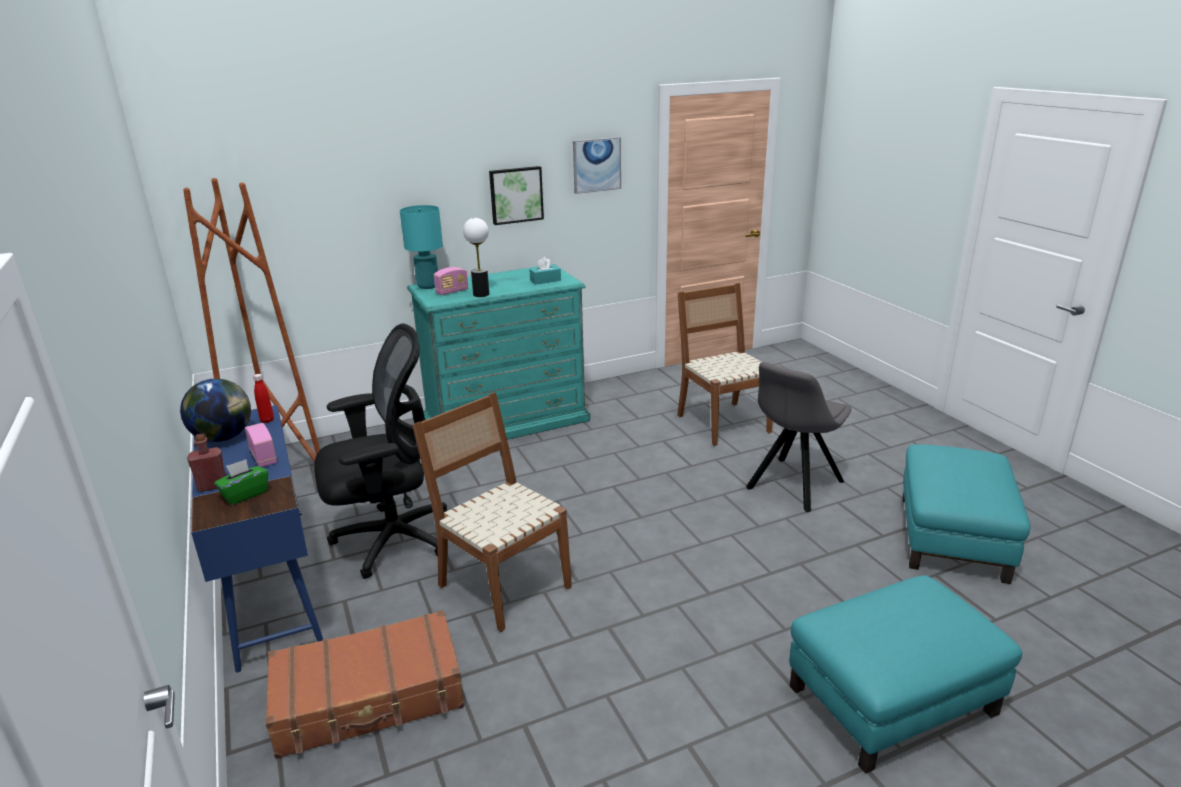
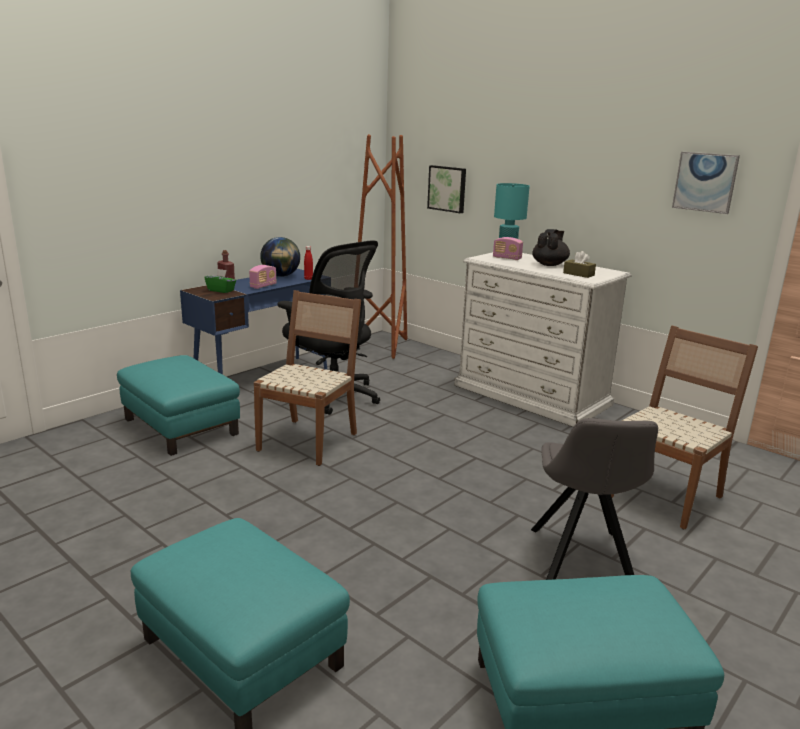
camera: 65 degrees right, 5 degrees down
brown suitcase [265,610,464,759] -> turquoise ottoman [117,355,240,456]
turquoise dresser [407,264,590,440] -> white dresser [454,252,632,427]
table lamp [463,218,489,297] -> none
picture [489,166,544,225] -> picture moved to [427,165,466,213]
turquoise tissue box [529,257,561,285] -> brown tissue box [563,251,596,278]
grey chair [746,362,851,512] -> grey chair turned 105 degrees counterclockwise [531,418,658,580]
none -> black teapot [532,229,570,266]

